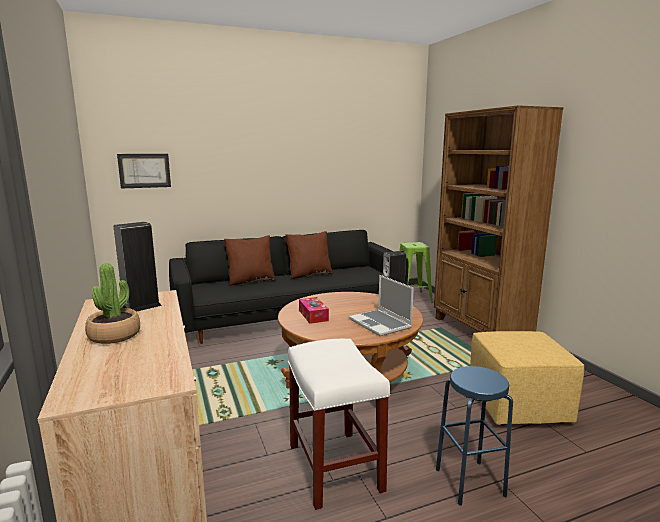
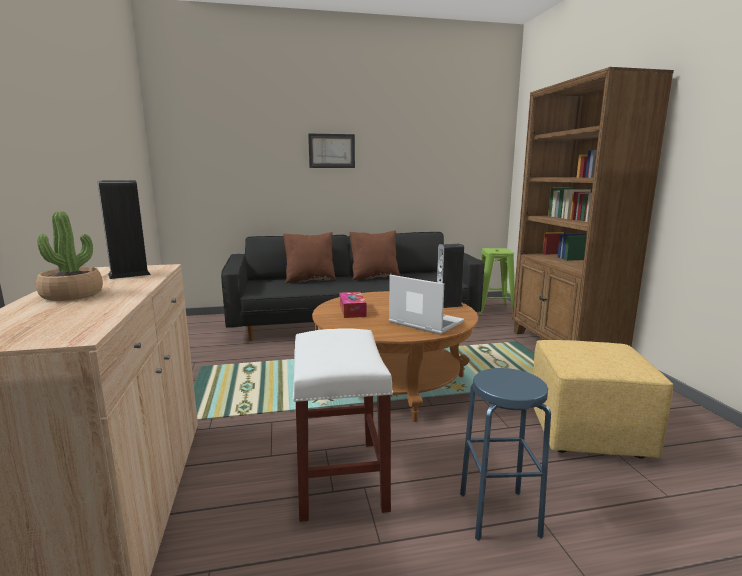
camera: 10 degrees right, 0 degrees up
picture [117,154,171,188] -> picture moved to [308,134,355,168]
laptop [349,275,414,336] -> laptop turned 150 degrees clockwise [389,275,465,335]

